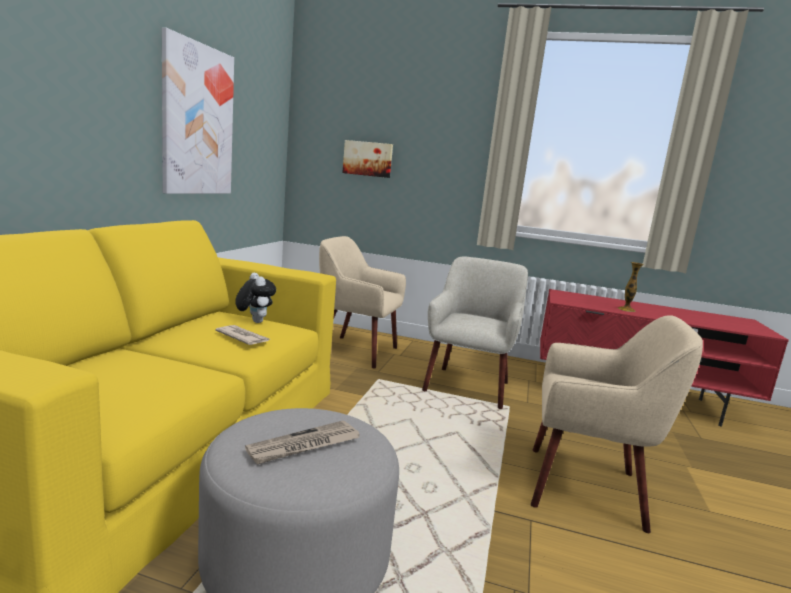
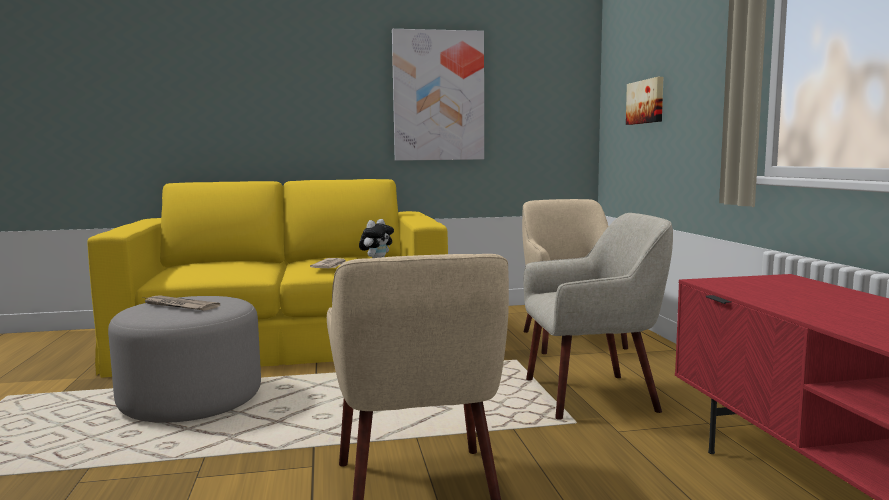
camera: 65 degrees right, 5 degrees down
vase [618,262,644,312] -> none

